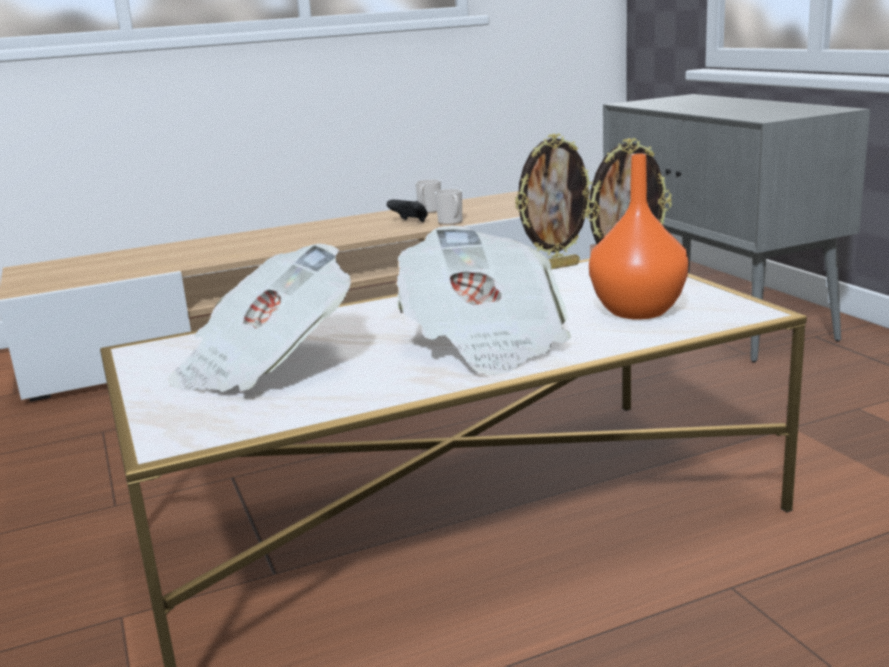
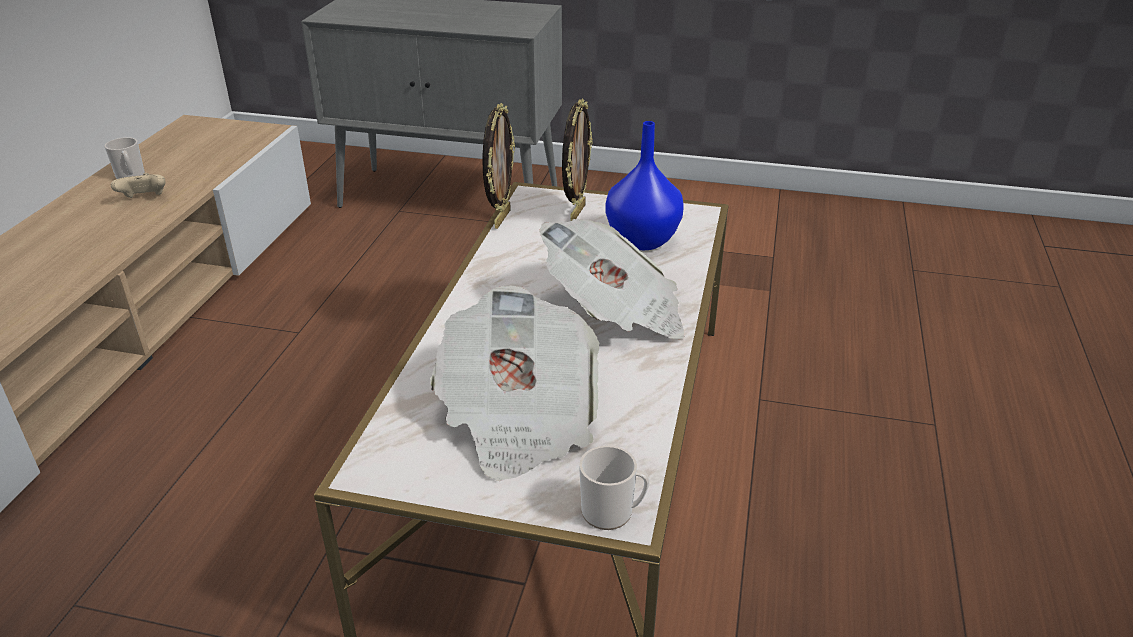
camera: 55 degrees left, 15 degrees up
black game controller [387,200,428,222] -> beige game controller [111,173,166,198]
mug [435,189,462,225] -> mug moved to [579,445,650,530]
orange vase [589,153,689,320] -> blue vase [605,121,684,250]

